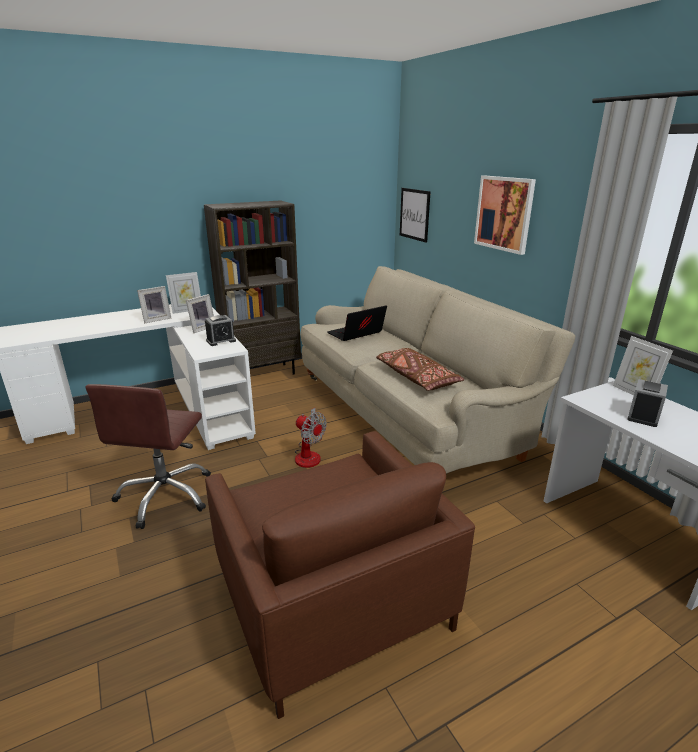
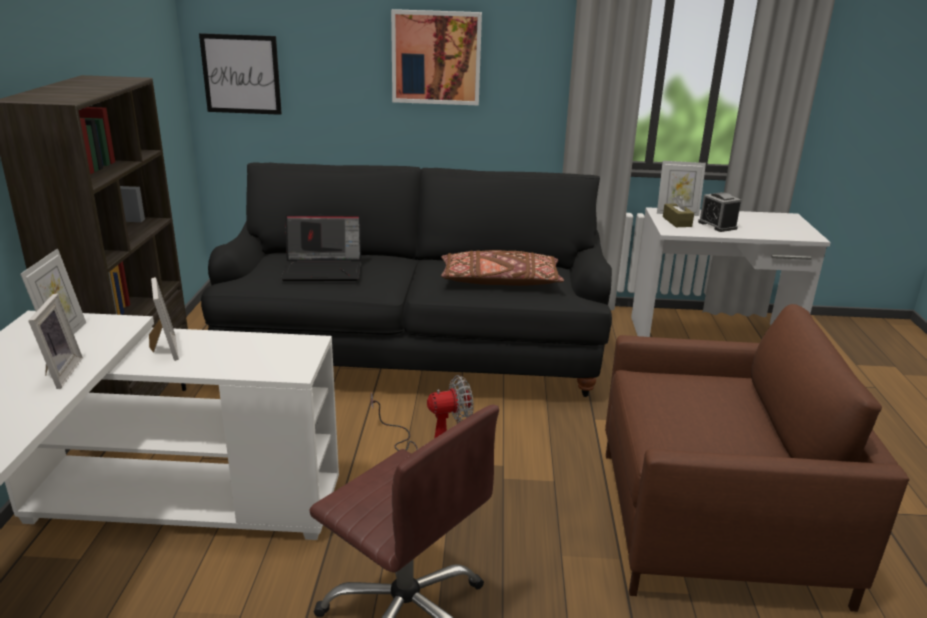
camera: 60 degrees left, 0 degrees up
alarm clock [205,315,236,346] -> none
beige sofa [300,266,575,473] -> black sofa [201,162,612,397]
laptop [327,305,387,341] -> laptop turned 90 degrees counterclockwise [281,215,361,281]
none -> brown tissue box [663,195,694,227]

